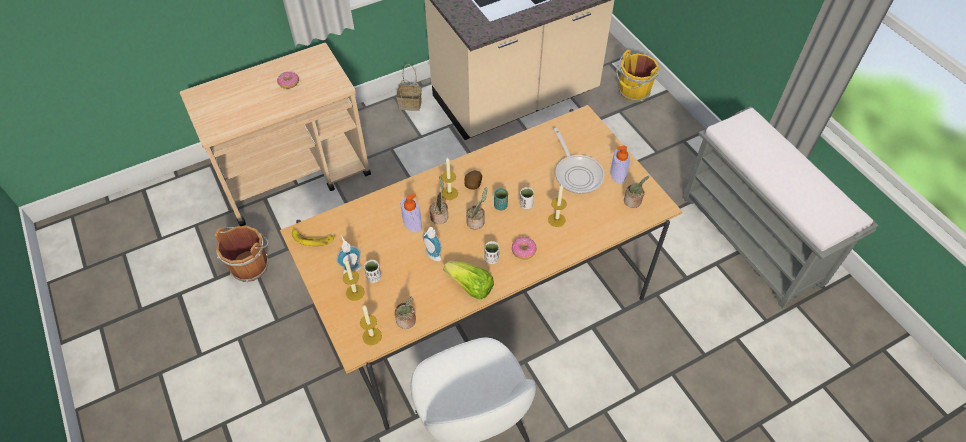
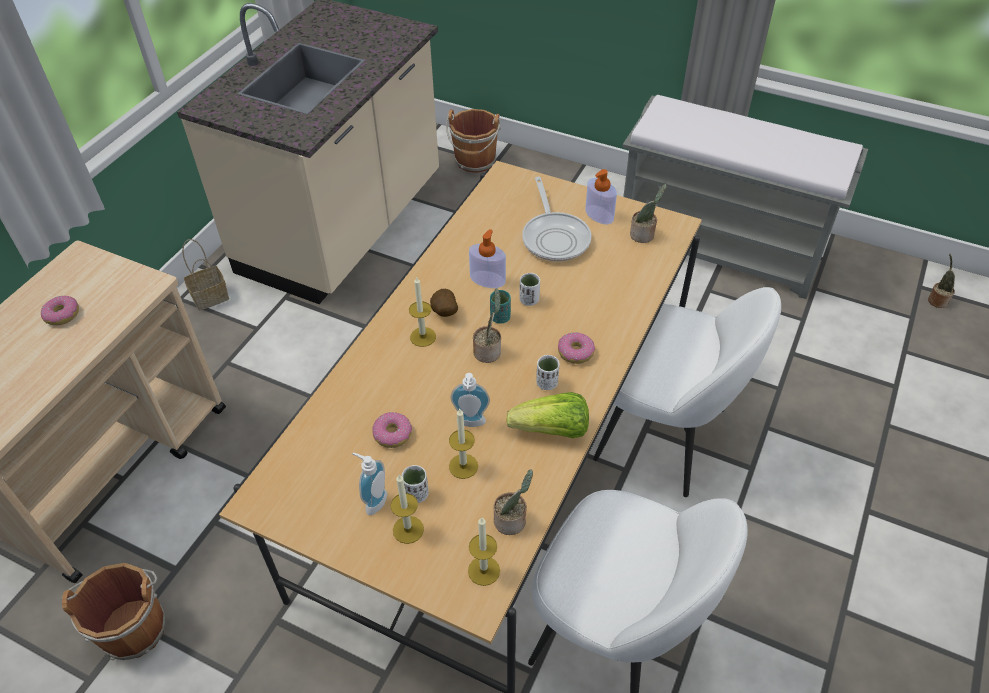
camera: 35 degrees left, 5 degrees down
banana [292,226,335,246] -> none
soap dispenser [400,194,422,232] -> soap dispenser moved to [469,229,506,288]
potted plant [429,177,448,224] -> potted plant moved to [928,254,955,308]
candle [548,184,567,227] -> candle moved to [449,409,478,479]
frying pan [554,128,604,194] -> frying pan turned 45 degrees clockwise [522,177,591,262]
yellow bucket [616,50,659,102] -> brown bucket [446,109,501,173]
none -> donut [372,412,412,448]
none -> white chair [593,287,781,497]

